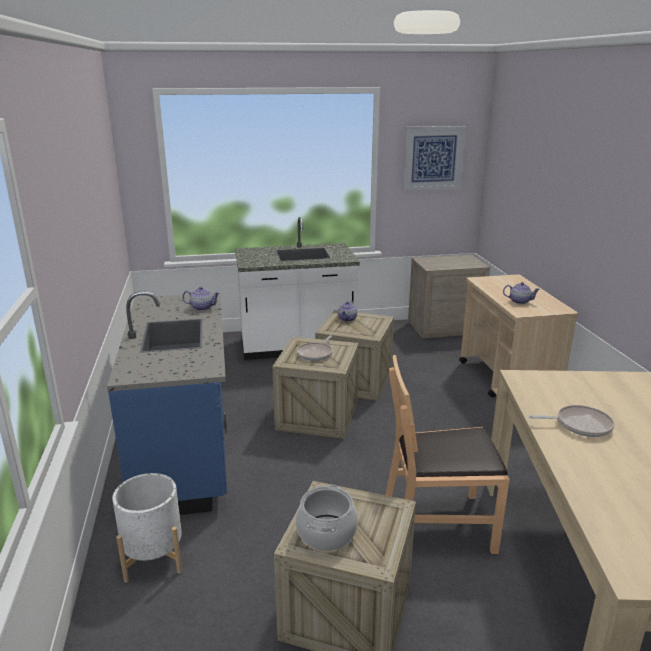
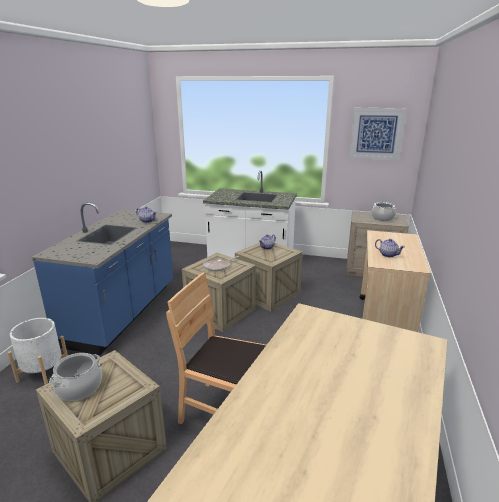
camera: 25 degrees right, 0 degrees up
frying pan [529,405,615,437] -> none
none -> cooking pot [372,202,396,221]

